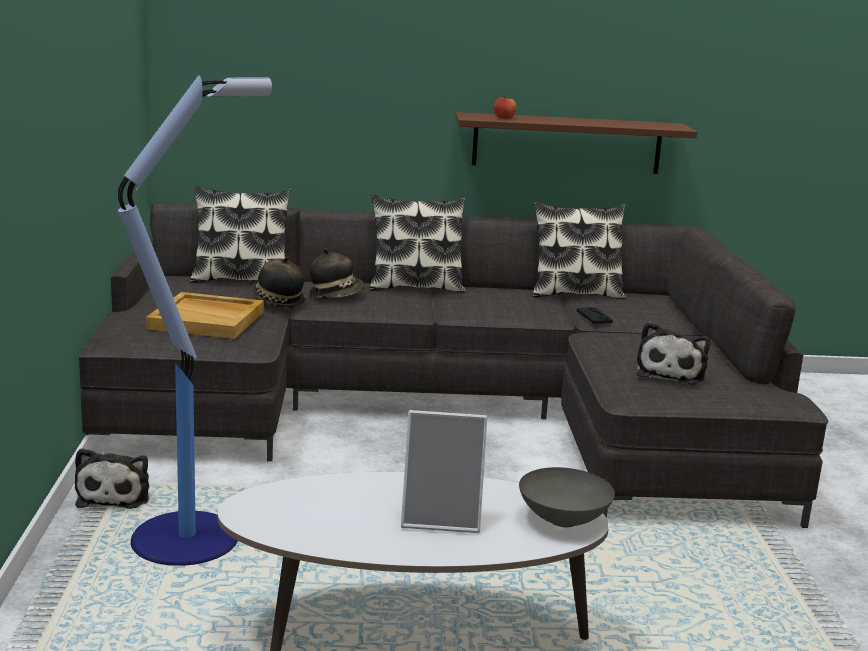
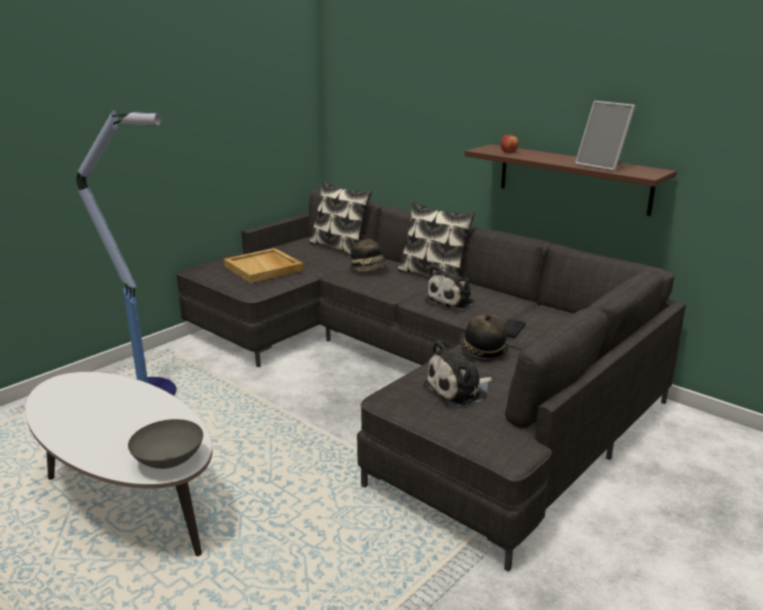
camera: 45 degrees right, 5 degrees up
plush toy [75,448,150,509] -> plush toy moved to [425,265,475,310]
hat [251,257,305,308] -> hat moved to [460,313,509,362]
picture frame [401,410,487,533] -> picture frame moved to [575,101,635,171]
pillow [532,202,626,299] -> none

